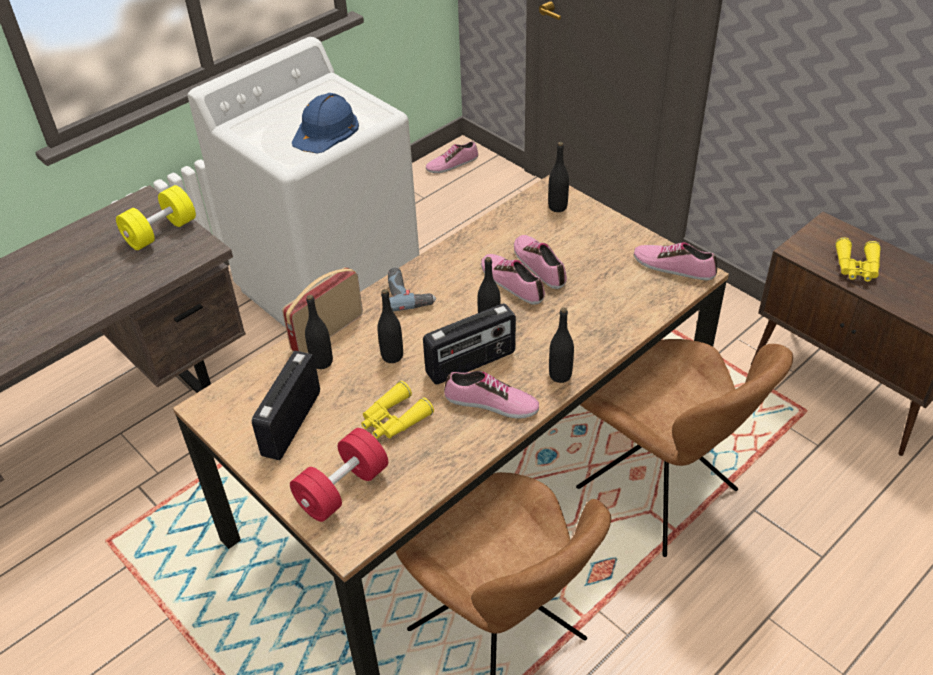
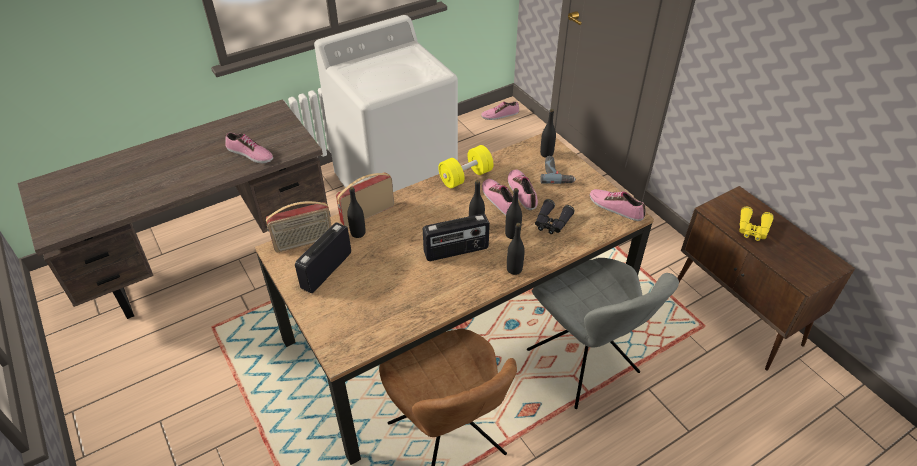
camera: 10 degrees right, 0 degrees up
yellow dumbbell [116,185,196,250] -> yellow dumbbell moved to [438,145,494,188]
red dumbbell [290,428,388,522] -> none
blue hard hat [292,93,359,153] -> none
yellow binoculars [361,381,434,439] -> none
black bottle [377,289,403,363] -> black bottle moved to [505,188,522,239]
power drill [388,268,436,311] -> power drill moved to [540,156,576,184]
shoe [444,370,539,419] -> shoe moved to [225,133,273,164]
brown chair [576,339,793,557] -> grey chair [527,258,679,409]
none -> radio [266,201,332,252]
none -> black binoculars [535,199,575,234]

